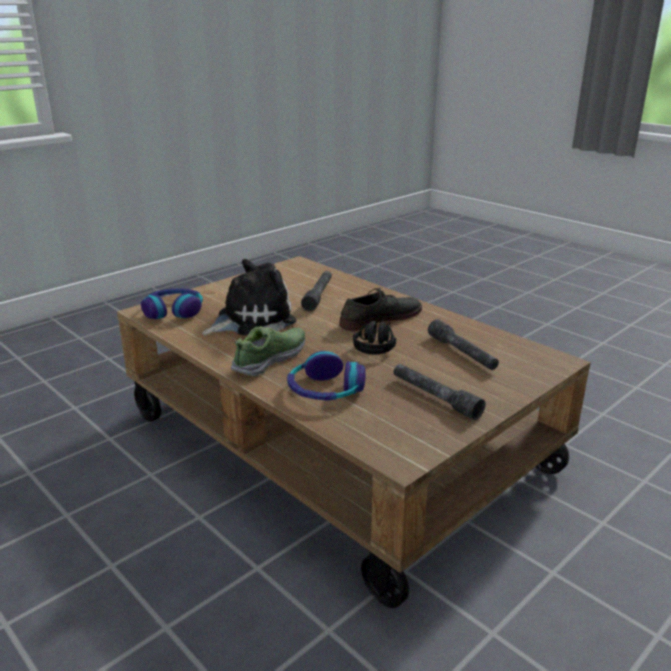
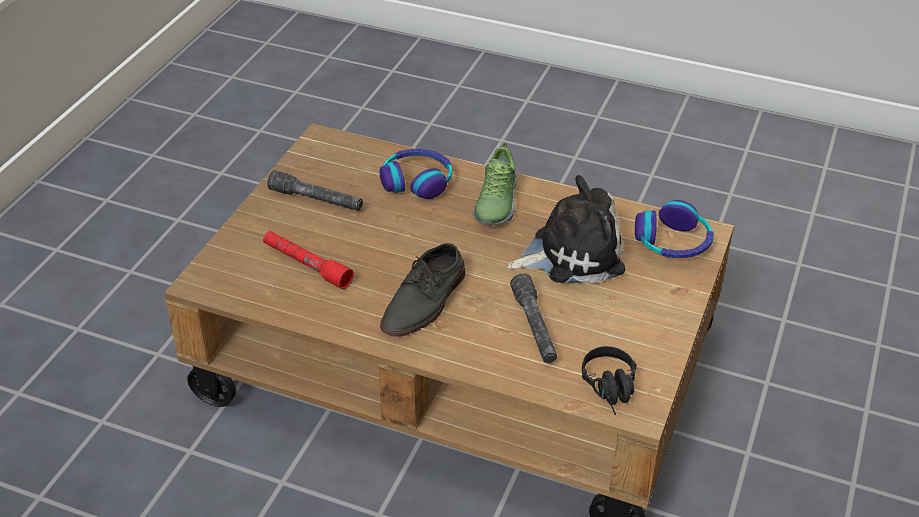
camera: 155 degrees right, 15 degrees up
plush toy [202,259,296,336] -> plush toy turned 135 degrees counterclockwise [507,175,625,283]
black headphones [353,321,396,354] -> black headphones moved to [582,346,637,415]
grey flashlight [428,319,499,370] -> red flashlight [263,231,354,289]

